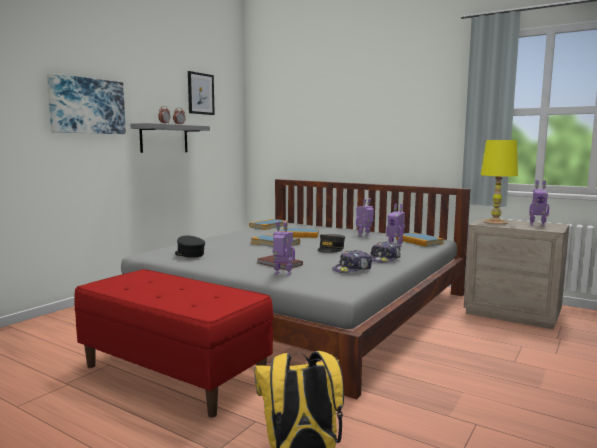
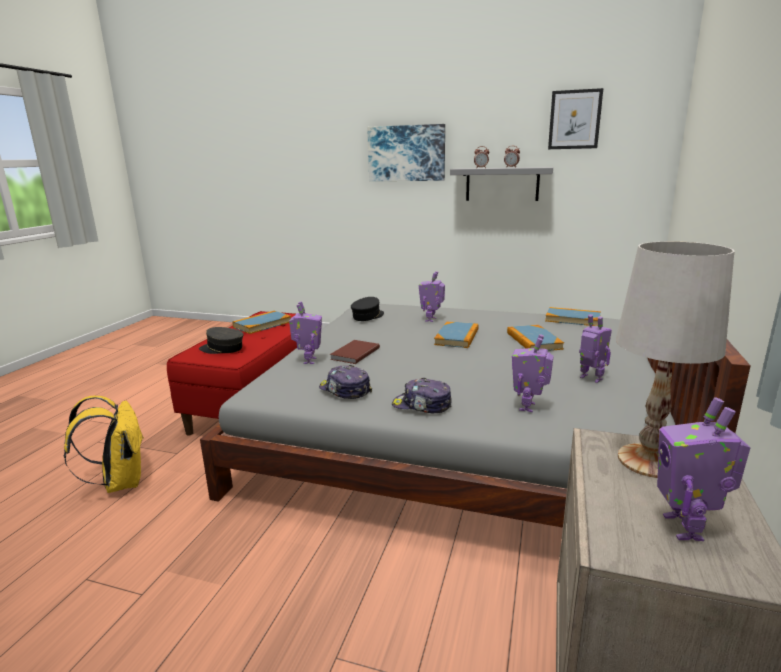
camera: 75 degrees right, 10 degrees up
grey cap [317,234,345,253] -> grey cap moved to [199,327,244,354]
book [396,232,444,247] -> book moved to [232,311,291,334]
yellow table lamp [481,140,518,224] -> white table lamp [616,241,734,478]
none -> toy robot [419,271,445,322]

